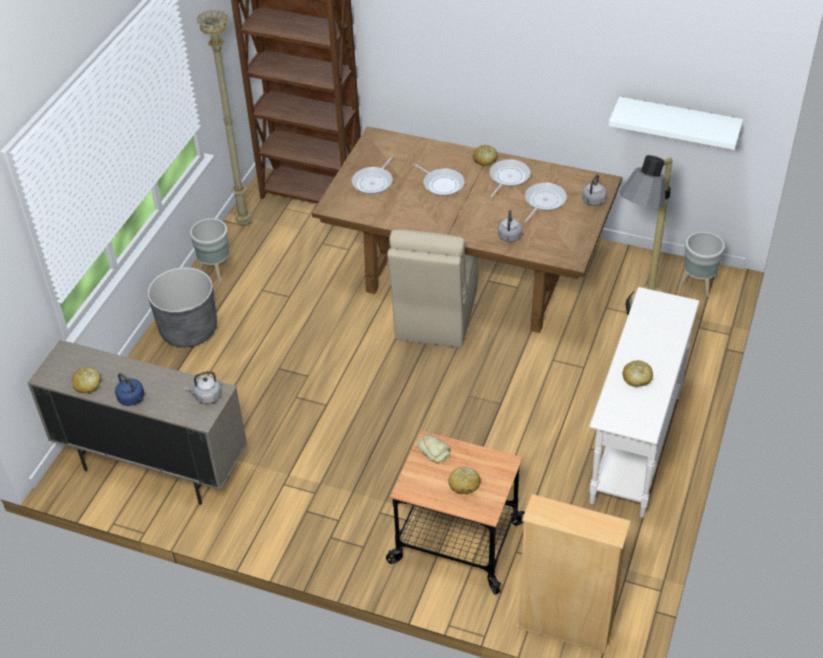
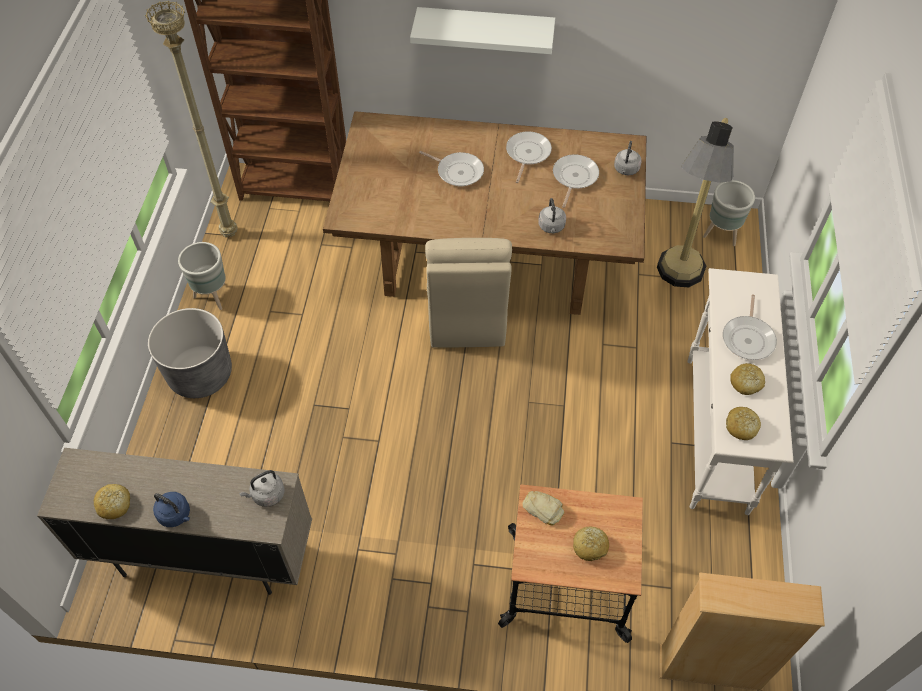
camera: 15 degrees left, 10 degrees up
frying pan [352,156,394,194] -> frying pan moved to [723,294,777,360]
bread [473,145,498,166] -> bread moved to [726,407,761,440]
white shelf [609,97,743,150] -> white shelf moved to [410,7,555,54]

